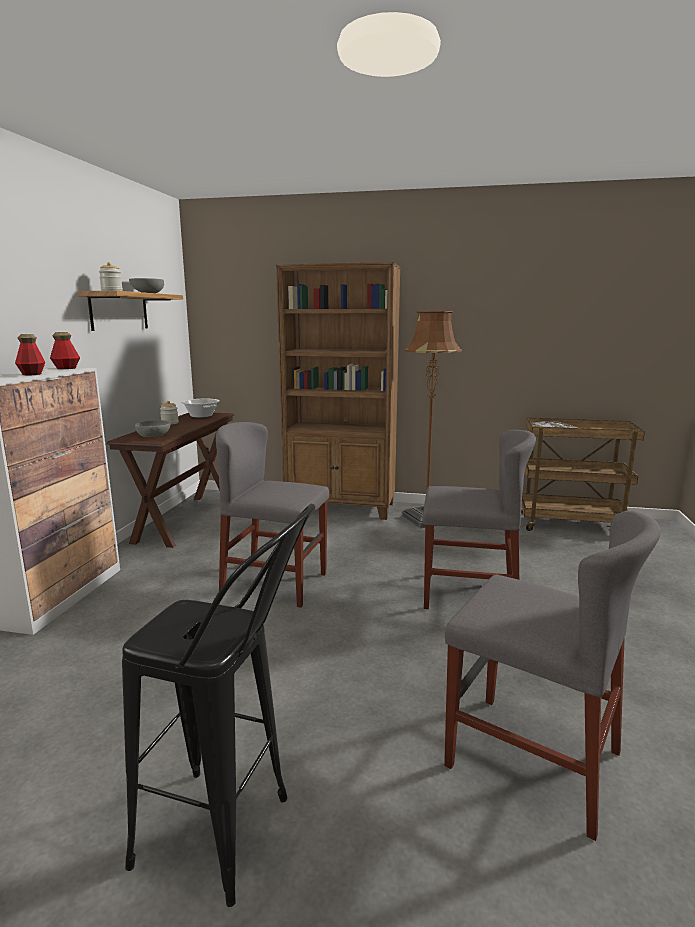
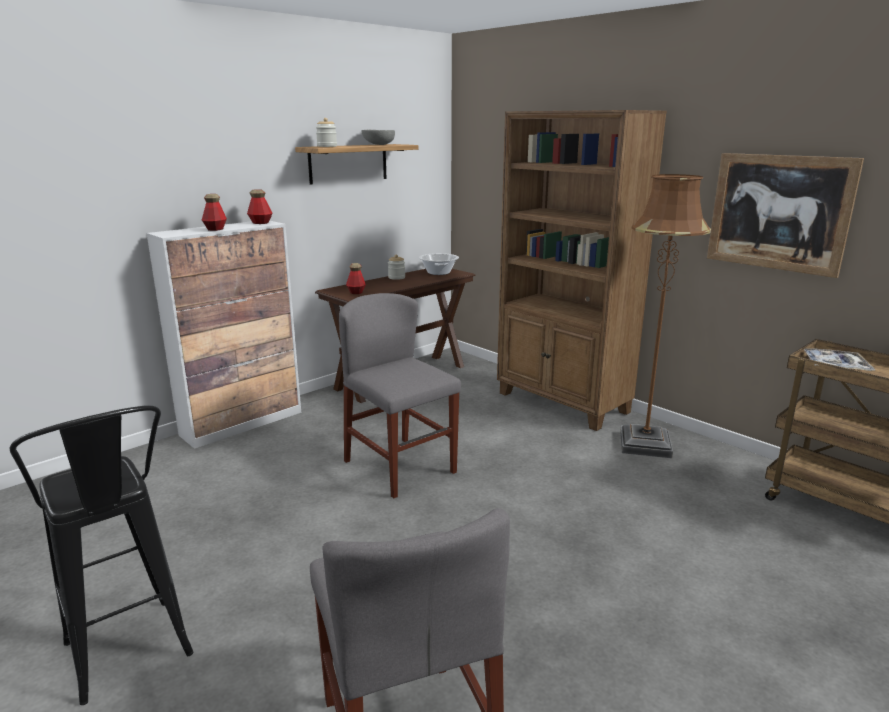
camera: 35 degrees right, 5 degrees up
grey bowl [135,420,171,438] -> bottle [346,263,366,294]
grey chair [422,430,536,609] -> none
none -> picture [707,153,864,278]

